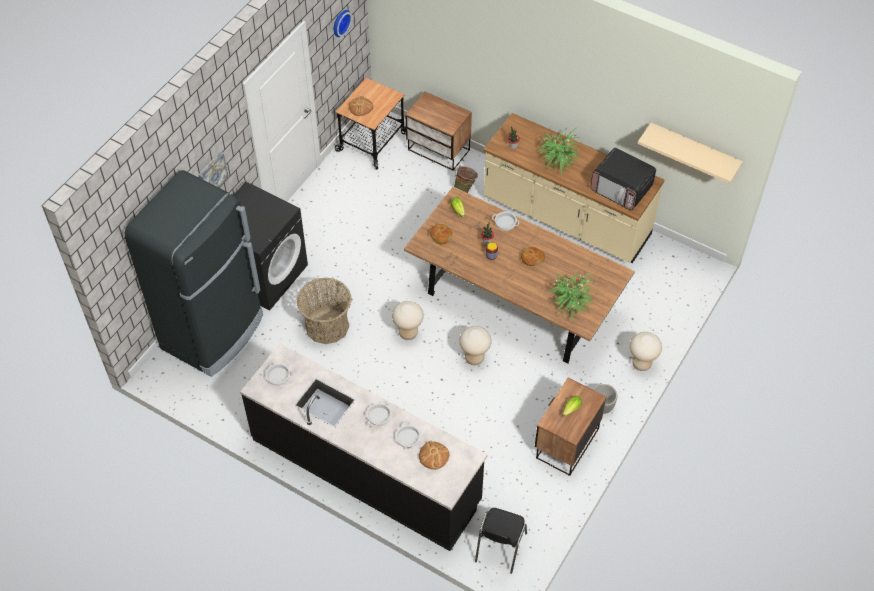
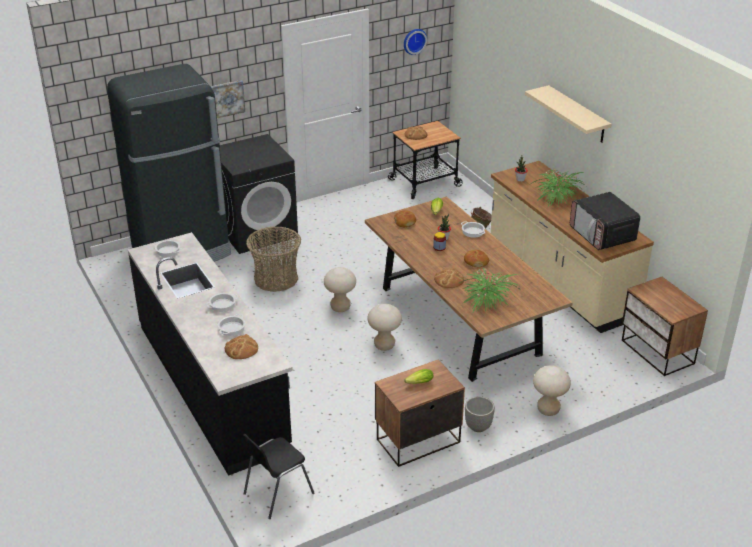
camera: 30 degrees right, 20 degrees down
nightstand [405,92,472,171] -> nightstand moved to [622,277,708,376]
beige shelf [637,123,743,184] -> beige shelf moved to [525,85,611,143]
none -> bread [434,267,464,288]

